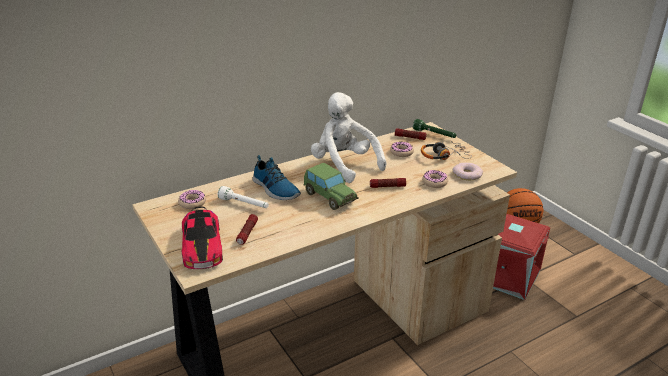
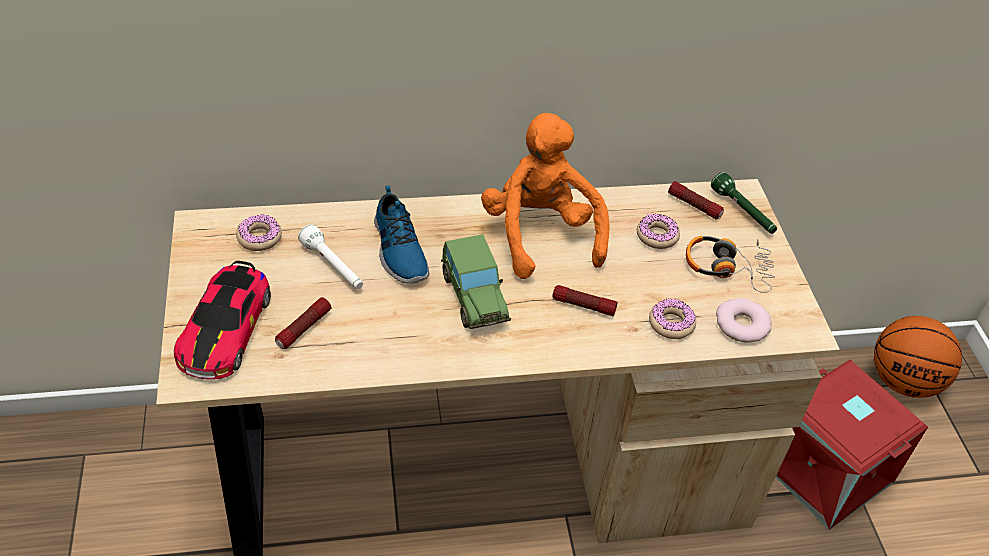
camera: 20 degrees right, 15 degrees up
white plush toy [311,92,386,183] -> orange plush toy [481,113,610,279]

